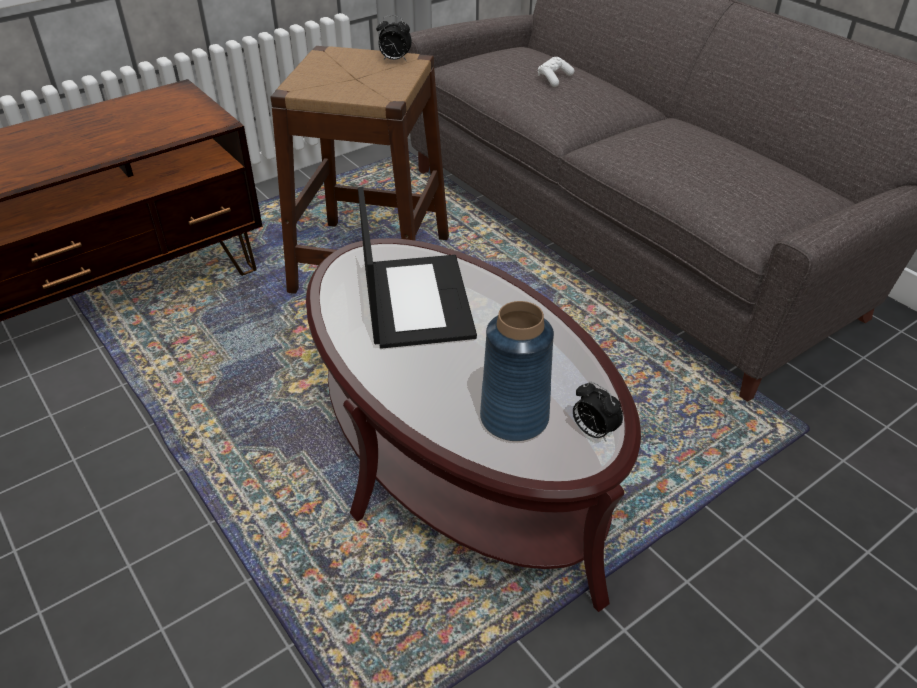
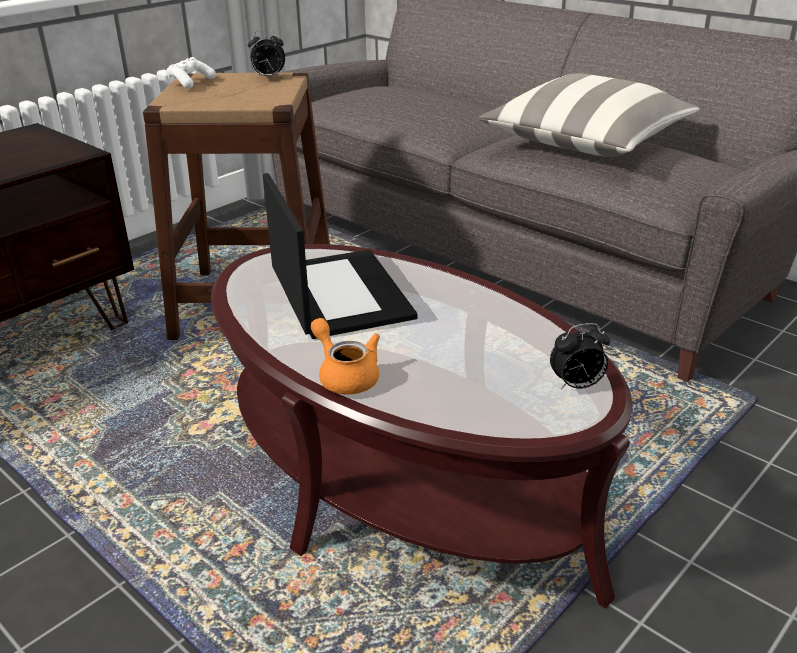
camera: 10 degrees left, 10 degrees down
blue vase [480,301,554,441] -> none
white game controller [538,57,574,87] -> white game controller moved to [167,57,216,89]
alarm clock [573,382,623,441] -> alarm clock turned 45 degrees counterclockwise [550,323,610,390]
none -> orange teapot [311,318,380,394]
none -> pillow [479,73,699,157]

